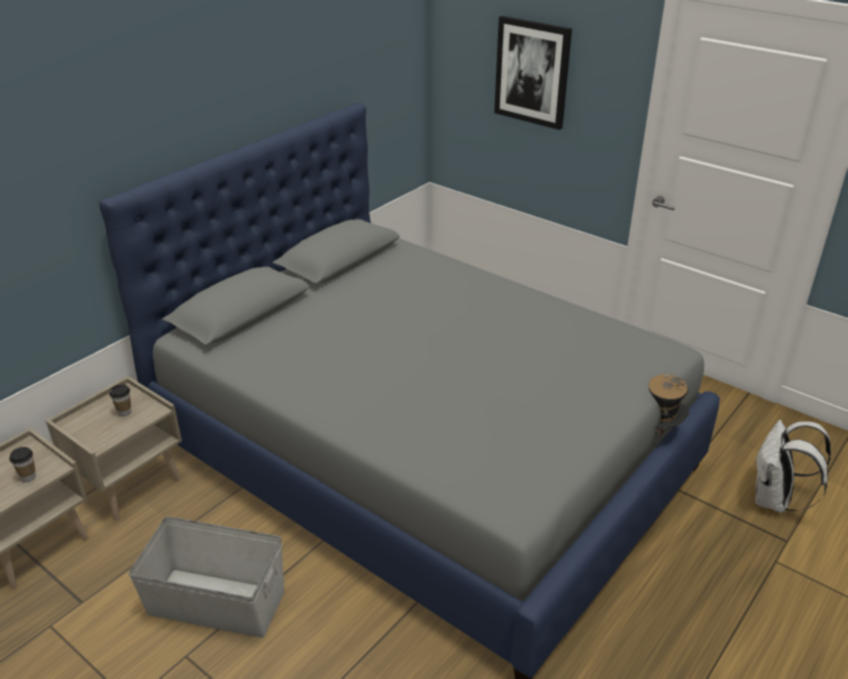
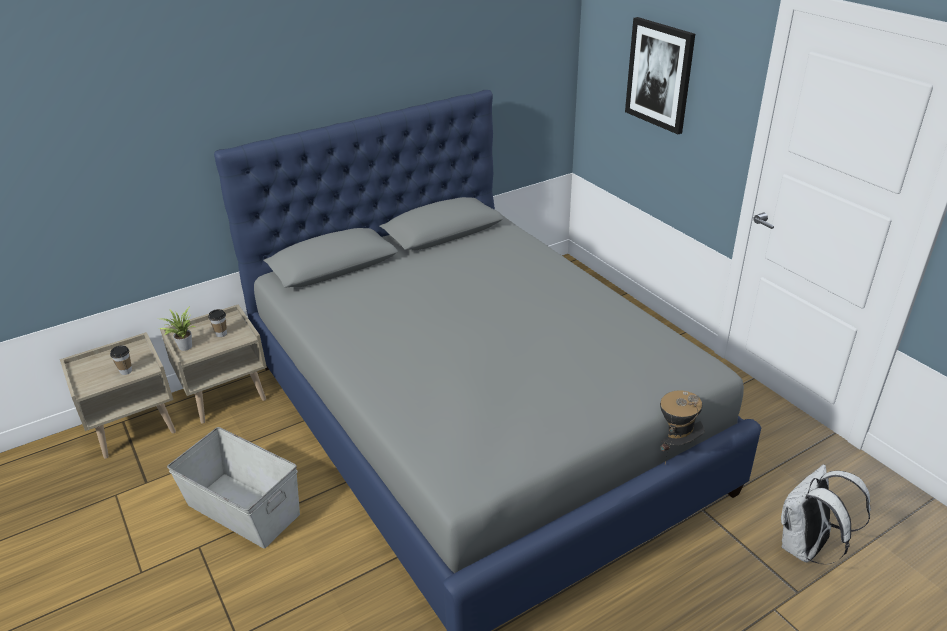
camera: 20 degrees right, 0 degrees up
none -> potted plant [158,307,196,351]

